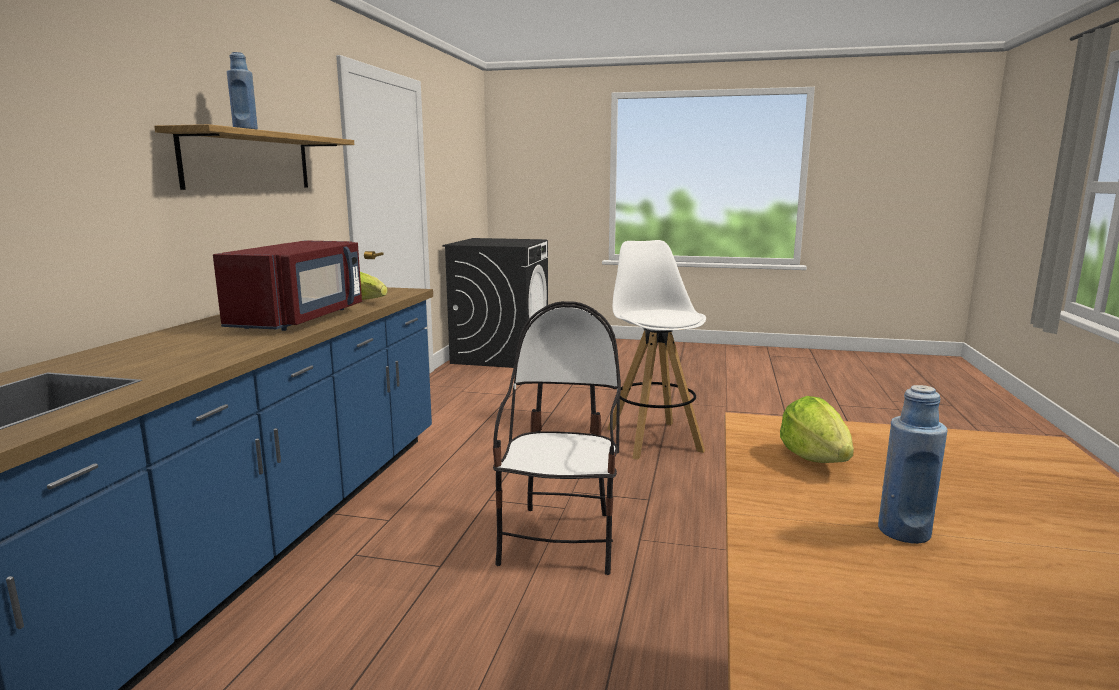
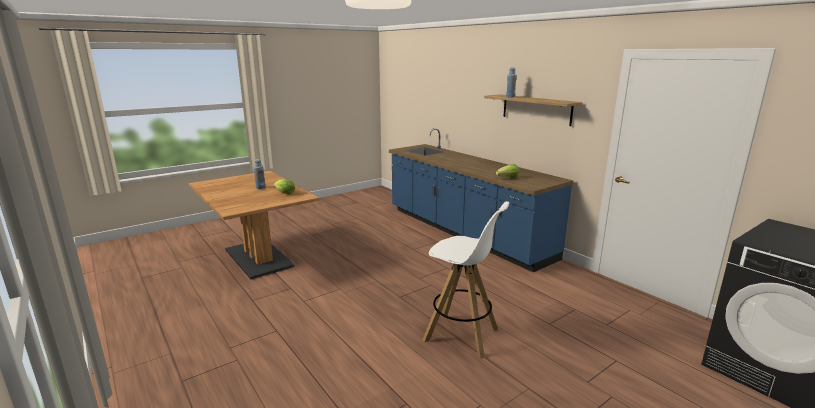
camera: 130 degrees right, 5 degrees up
red microwave [213,240,362,331] -> none
chair [493,301,621,575] -> none

